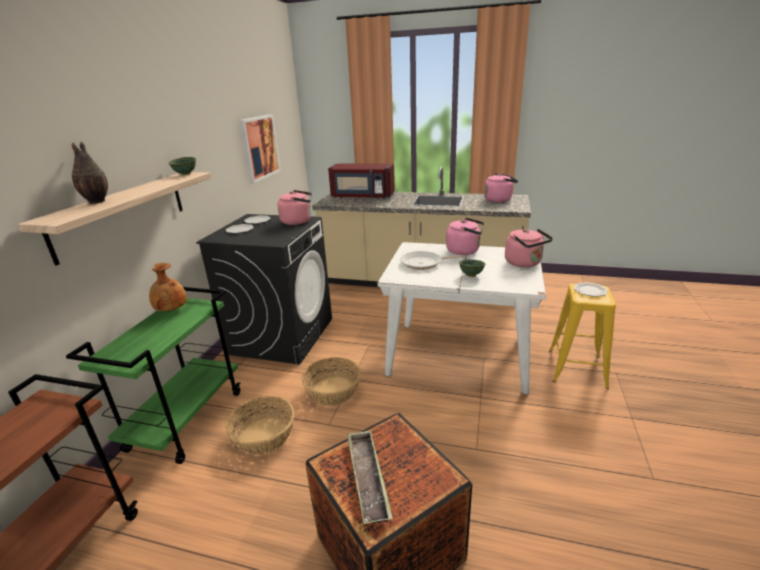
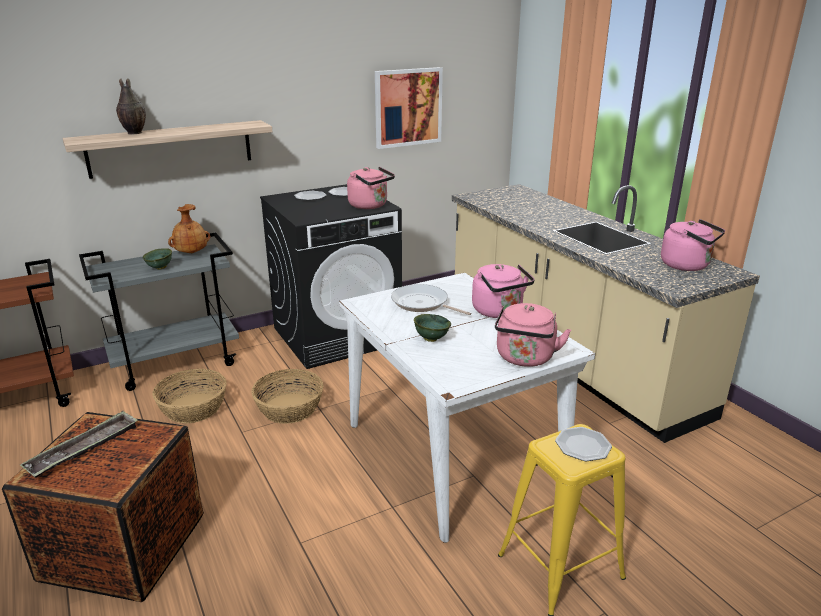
camera: 45 degrees right, 0 degrees up
green cart [66,287,240,464] -> grey cart [79,233,239,391]
green bowl [169,157,196,175] -> green bowl moved to [143,248,172,270]
red microwave [328,164,395,199] -> none

